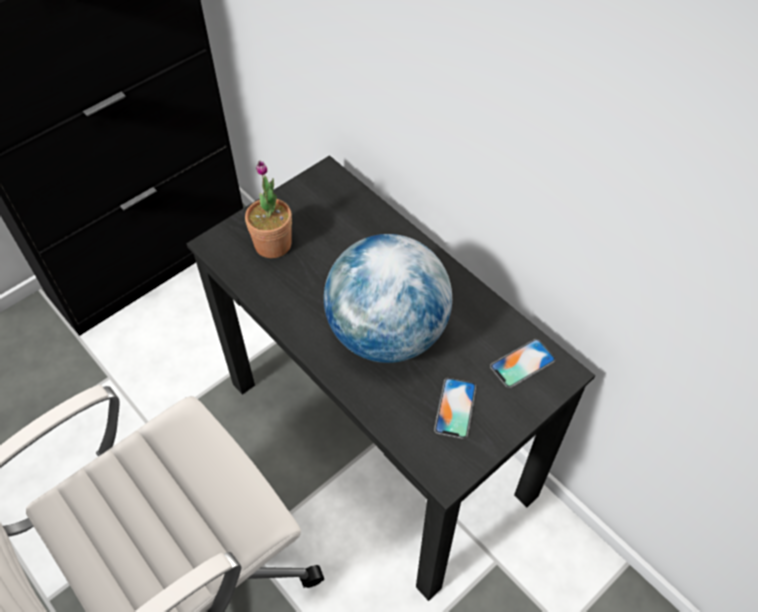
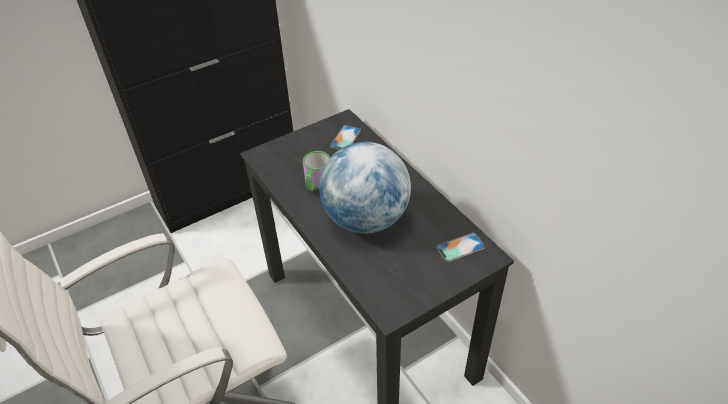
camera: 10 degrees right, 10 degrees down
potted plant [245,161,292,258] -> none
phone [434,378,476,439] -> phone moved to [330,125,361,150]
none -> mug [303,151,330,191]

